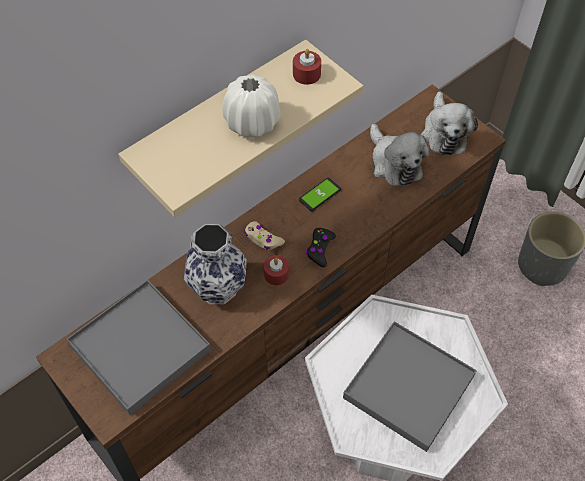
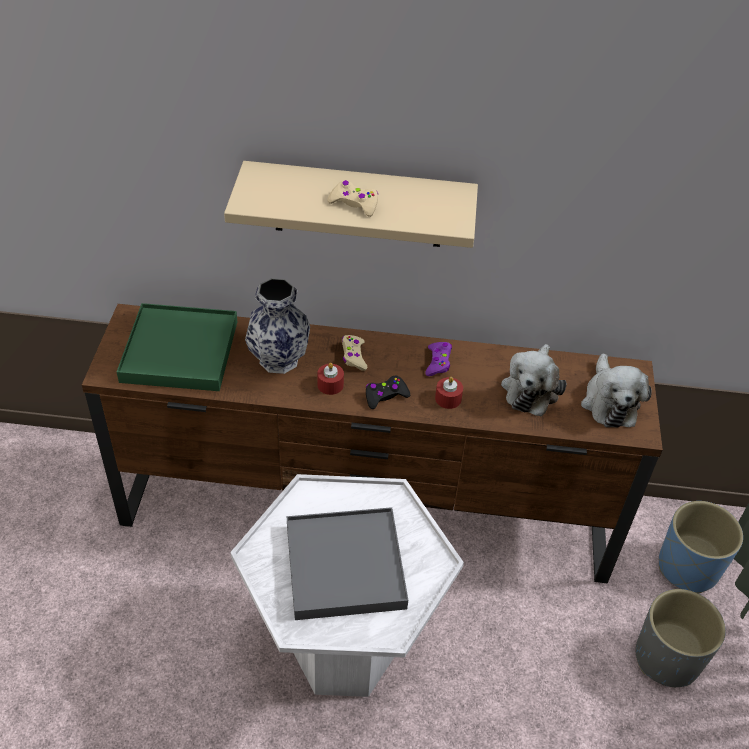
camera: 45 degrees right, 10 degrees down
grey tray [67,280,211,415] -> green tray [117,303,237,391]
white vase [222,74,280,137] -> beige game controller [327,180,378,217]
red candle [293,49,321,85] -> red candle moved to [435,377,463,409]
phone [299,178,341,211] -> purple game controller [425,342,452,376]
plush toy [421,92,478,155] -> plush toy turned 45 degrees counterclockwise [581,353,652,428]
none -> blue planter [659,501,743,594]

